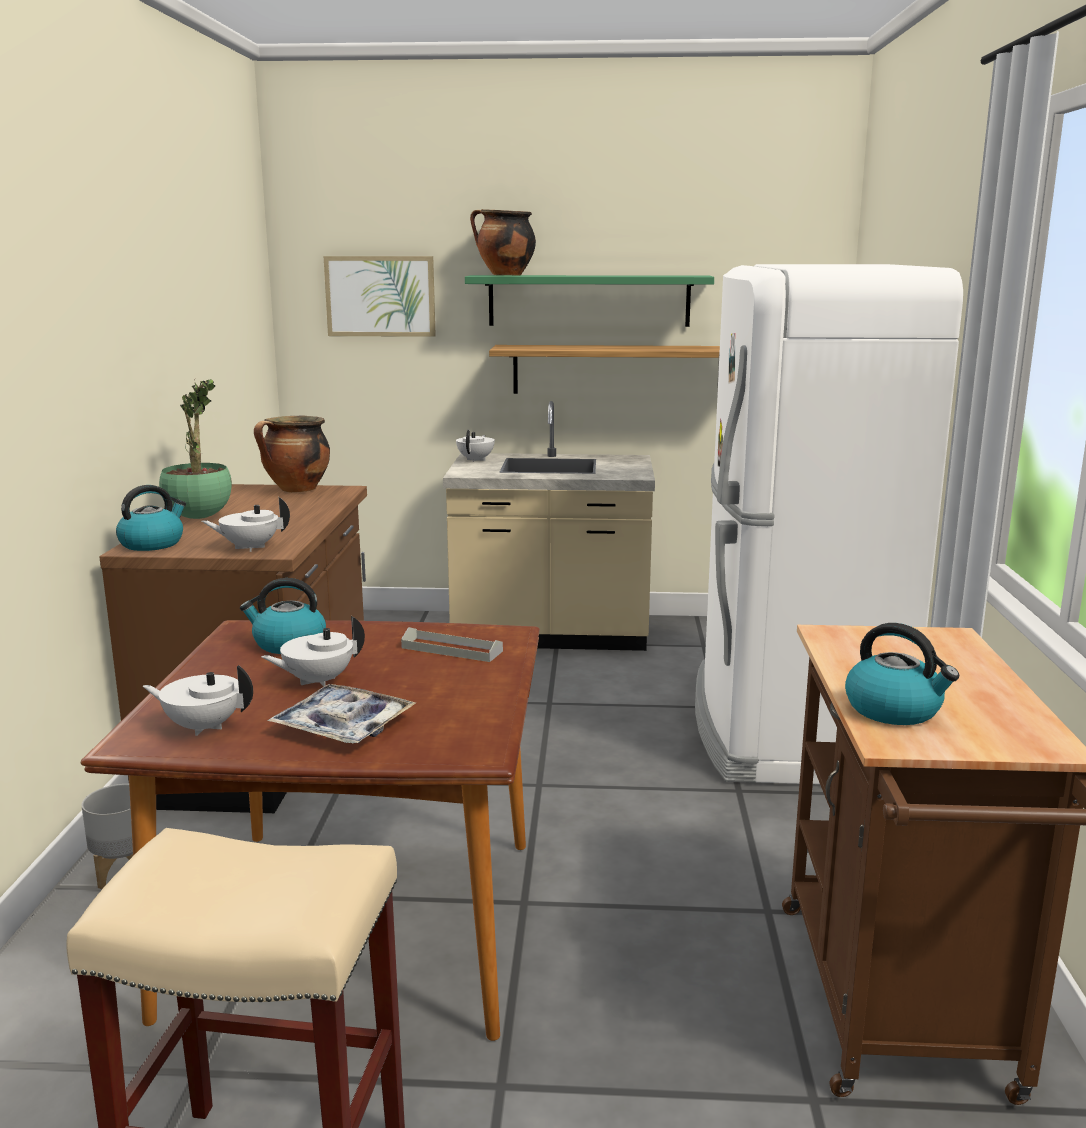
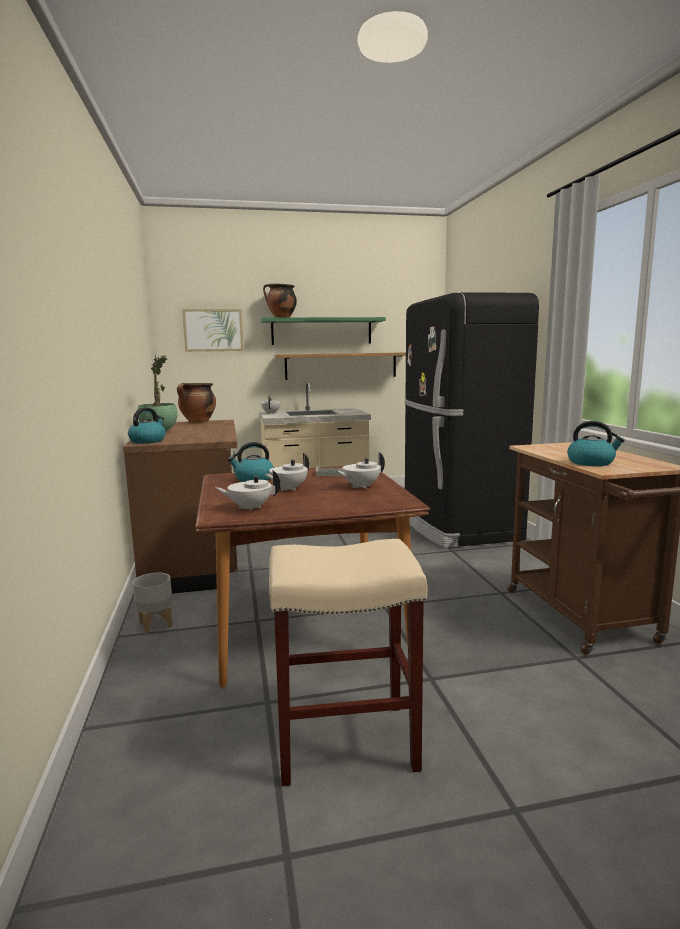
camera: 15 degrees left, 5 degrees down
white teapot [202,497,290,552] -> white teapot moved to [335,452,385,489]
tray [267,684,416,743] -> none
white fridge [695,264,963,784] -> black fridge [405,292,539,548]

